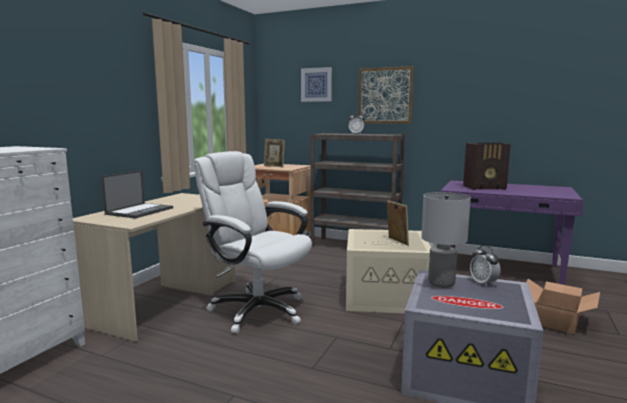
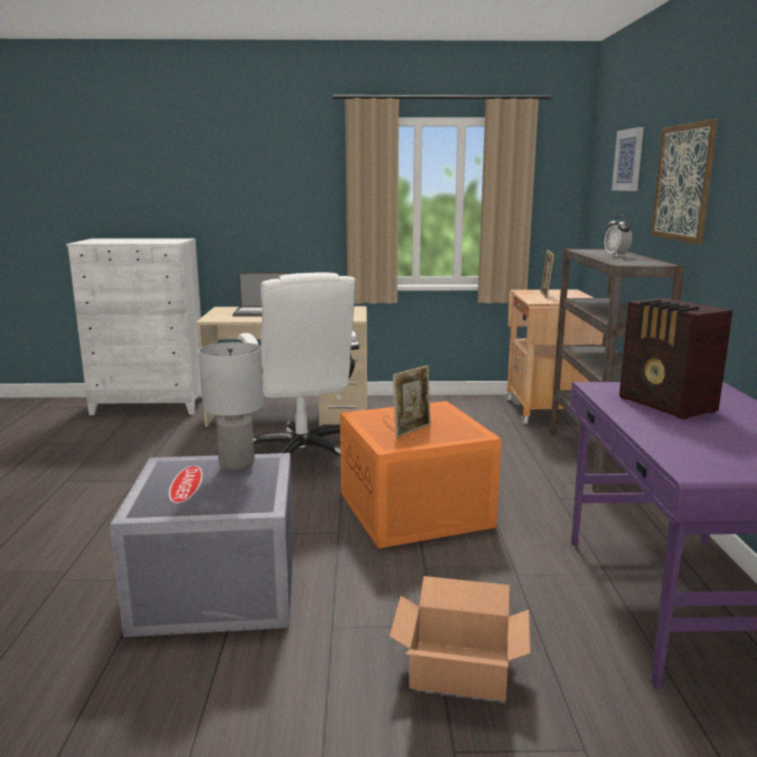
camera: 65 degrees right, 5 degrees up
white office chair [194,151,312,334] -> white office chair turned 150 degrees clockwise [238,272,359,456]
beige storage box [346,229,431,314] -> orange storage box [340,401,501,549]
alarm clock [470,245,501,287] -> none

